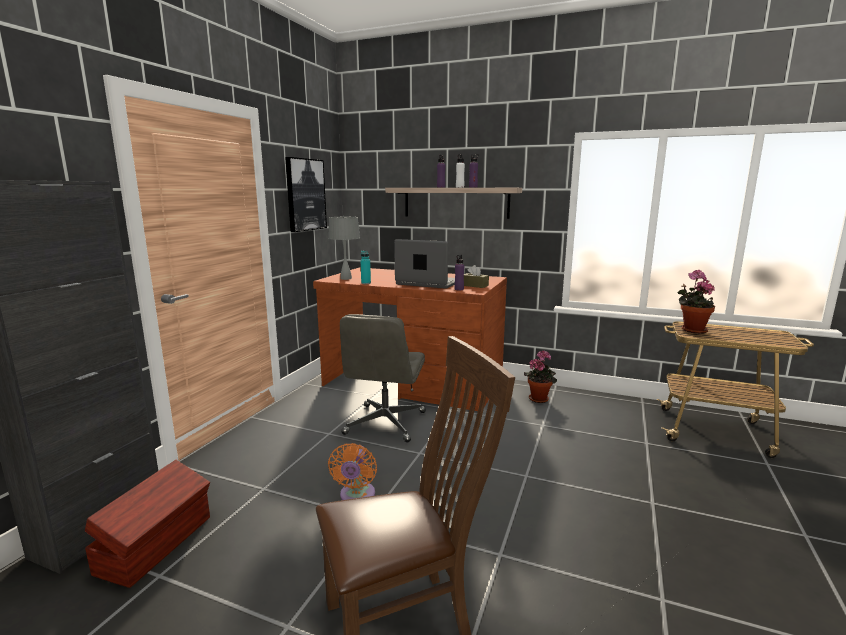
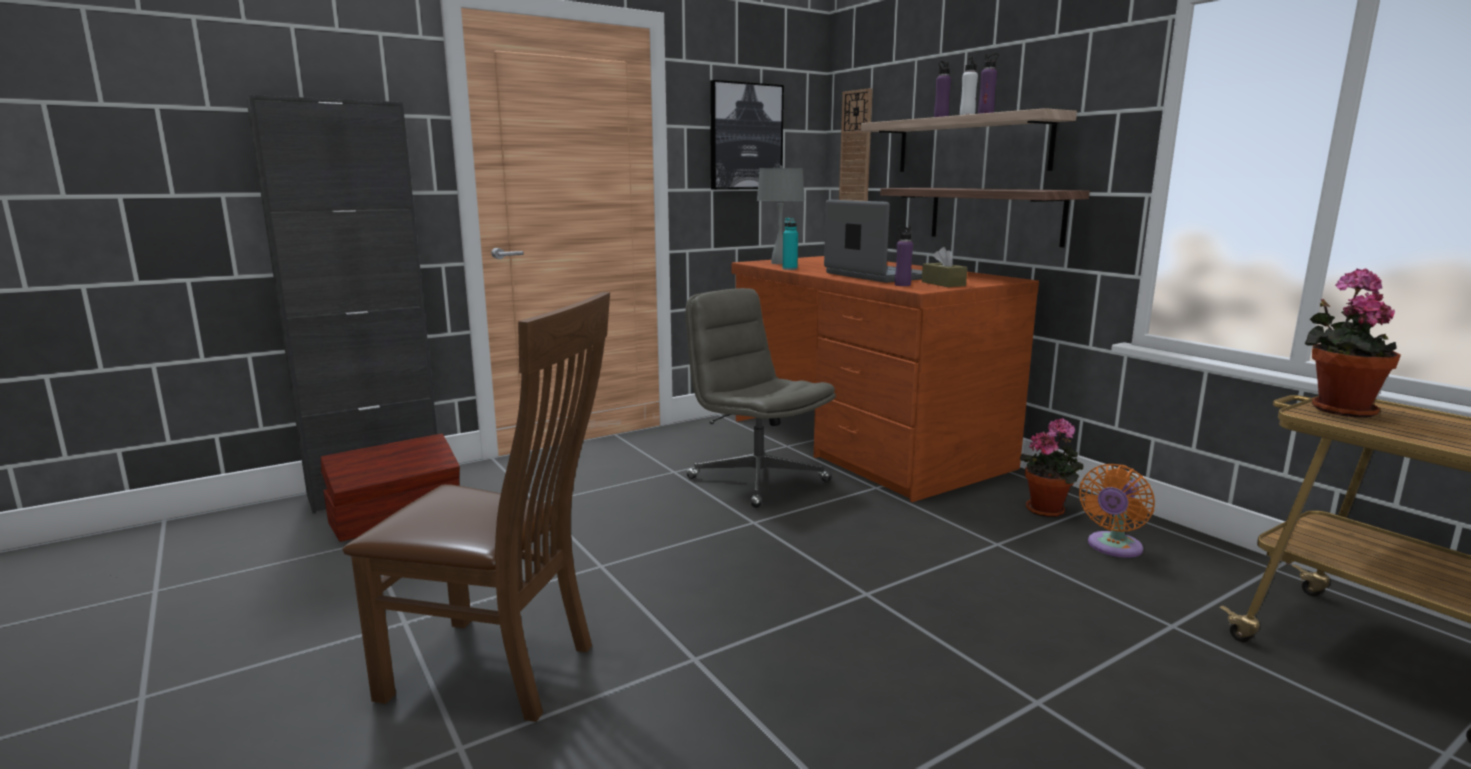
camera: 35 degrees right, 0 degrees up
orange fan [328,443,377,500] -> orange fan moved to [1079,464,1155,557]
grey office chair [340,314,426,442] -> grey office chair turned 90 degrees clockwise [685,288,836,508]
none -> wall clock [839,88,872,201]
none -> shelf [880,188,1090,247]

